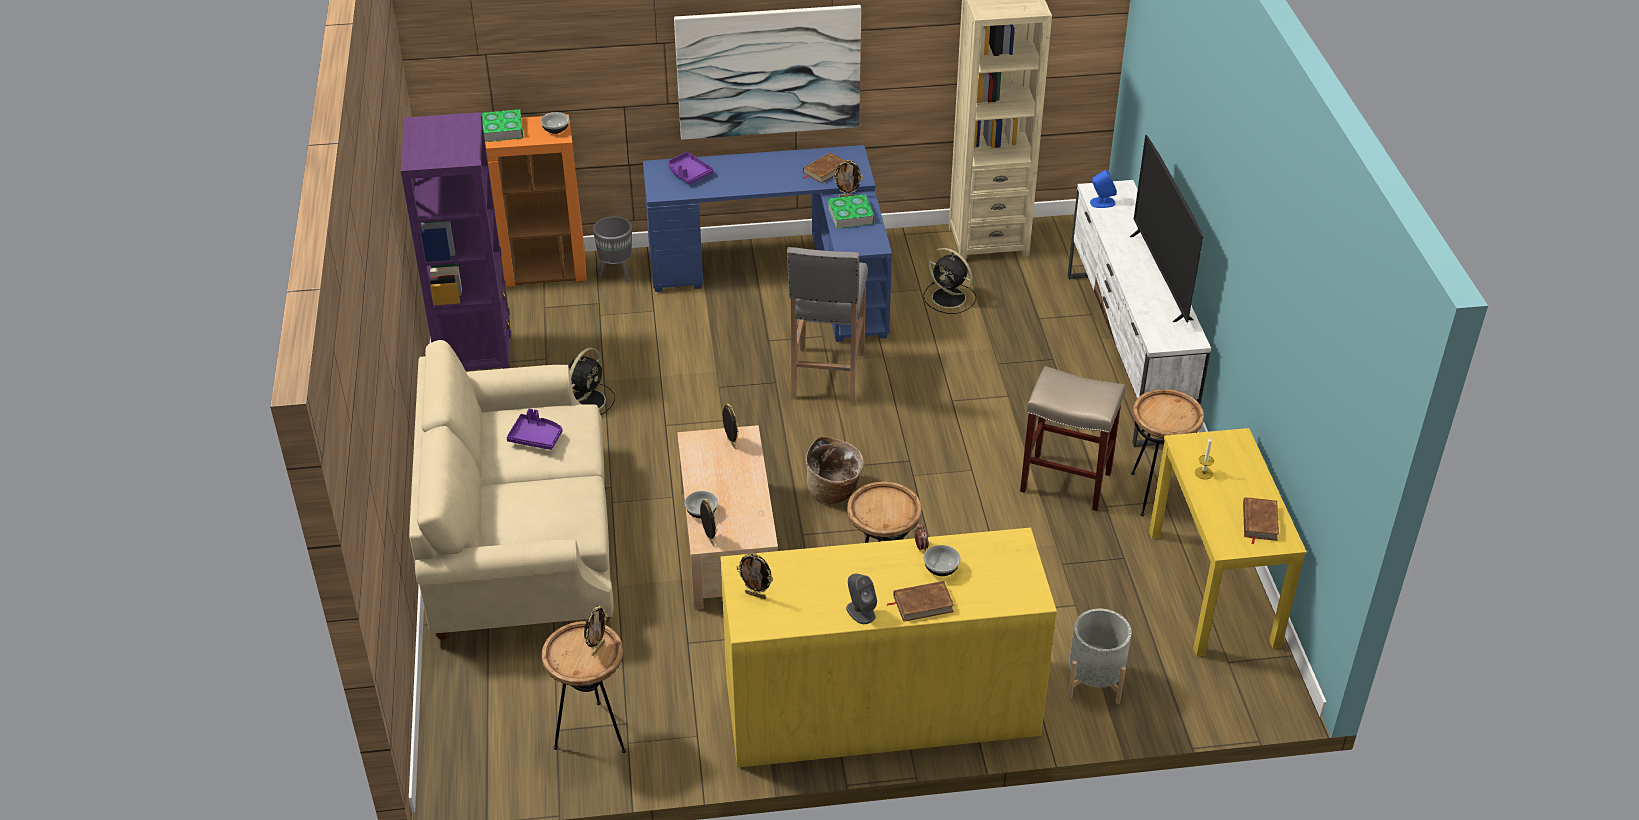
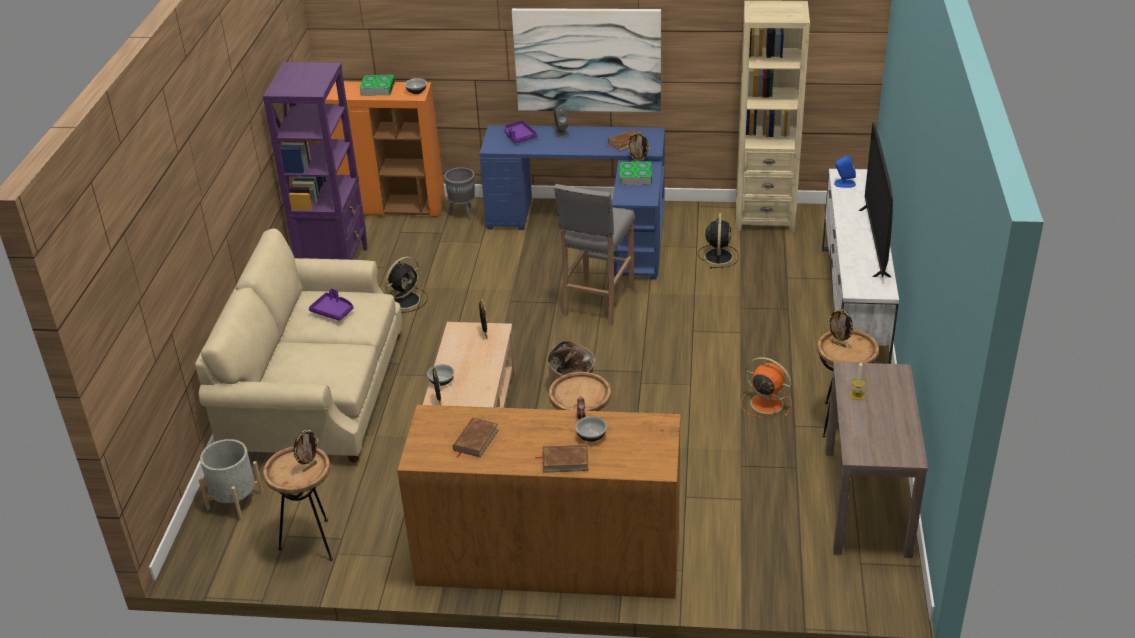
camera: 15 degrees right, 5 degrees down
yellow dresser [720,528,1057,768] -> brown dresser [397,405,681,599]
picture frame [736,553,773,599] -> picture frame moved to [827,309,854,348]
grey speaker [846,573,877,624] -> grey speaker moved to [554,106,569,138]
black fan [923,248,976,314] -> black fan turned 135 degrees counterclockwise [698,213,739,269]
beige stool [1020,366,1125,511] -> orange fan [741,357,792,417]
grey planter [1068,609,1132,704] -> grey planter moved to [198,439,264,520]
yellow console table [1149,428,1307,656] -> brown console table [825,362,928,558]
brown book [1243,497,1279,545] -> brown book moved to [453,418,498,458]

